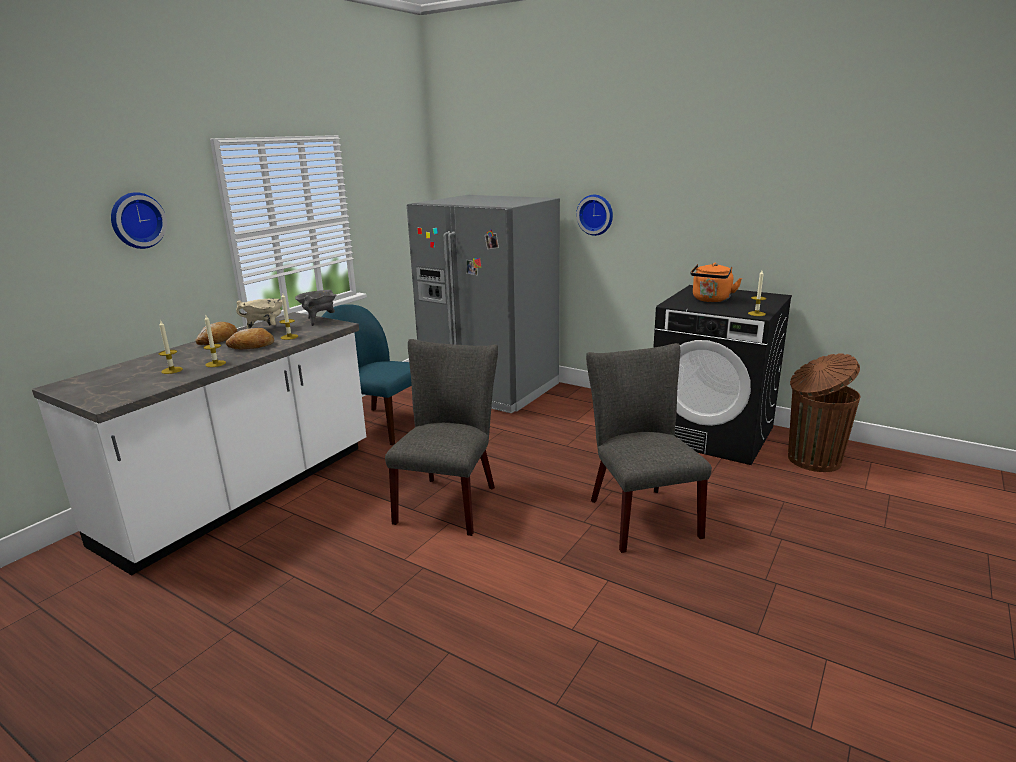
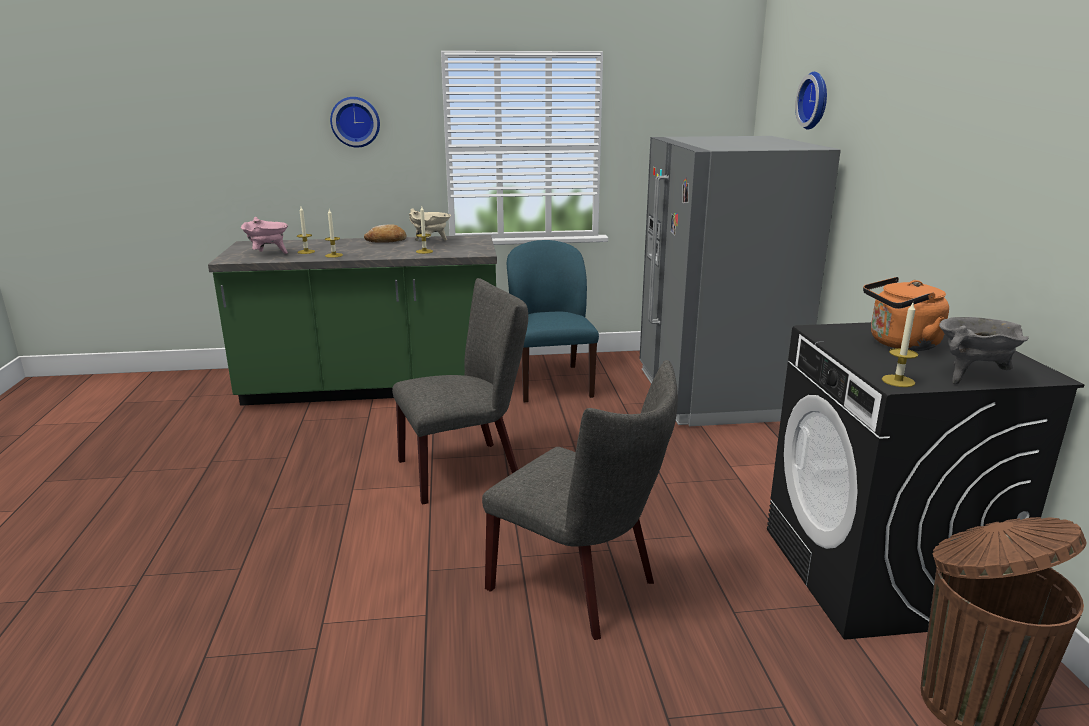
camera: 50 degrees right, 0 degrees up
white counter [32,312,366,575] -> green counter [208,235,497,406]
bread [226,328,274,349] -> none
grey cooking pot [295,290,336,326] -> grey cooking pot moved to [939,317,1029,384]
wall clock [576,195,613,236] -> wall clock moved to [795,72,827,130]
grey chair [586,343,712,553] -> grey chair turned 90 degrees clockwise [482,360,678,640]
none -> pink cooking pot [241,217,288,254]

